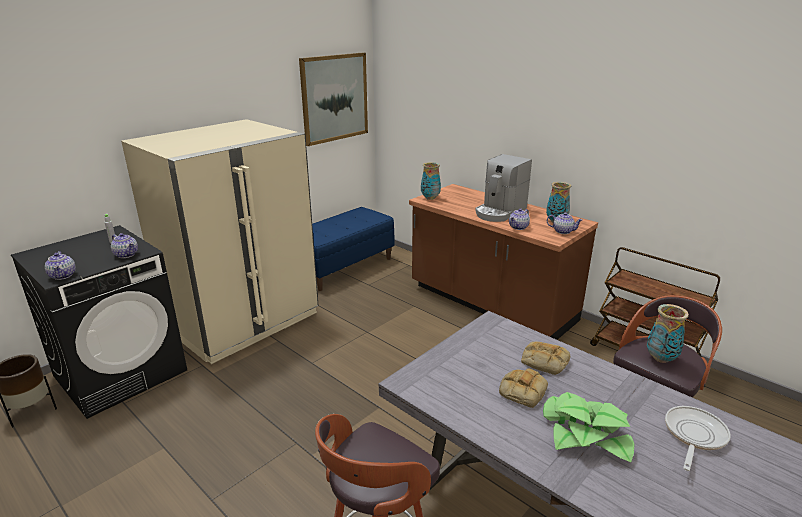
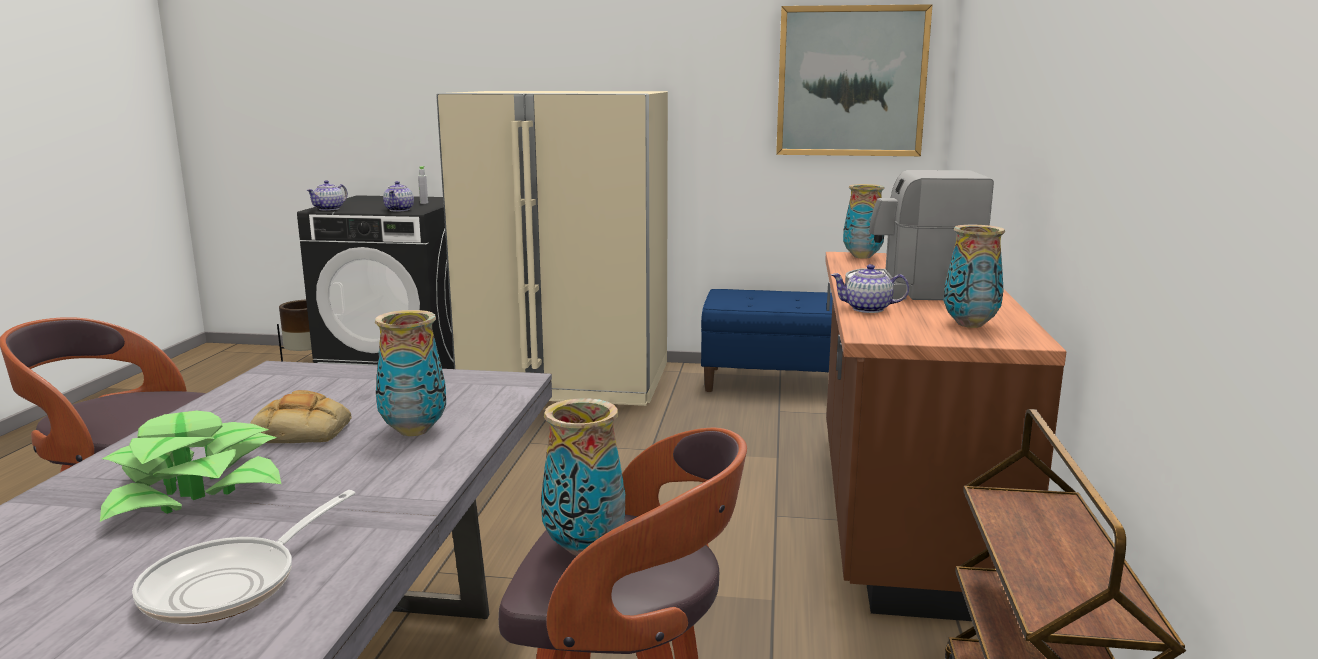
camera: 55 degrees right, 10 degrees down
bread [521,342,570,375] -> vase [375,310,446,436]
teapot [547,213,583,234] -> none
frying pan [665,406,731,471] -> frying pan turned 120 degrees clockwise [132,490,355,624]

